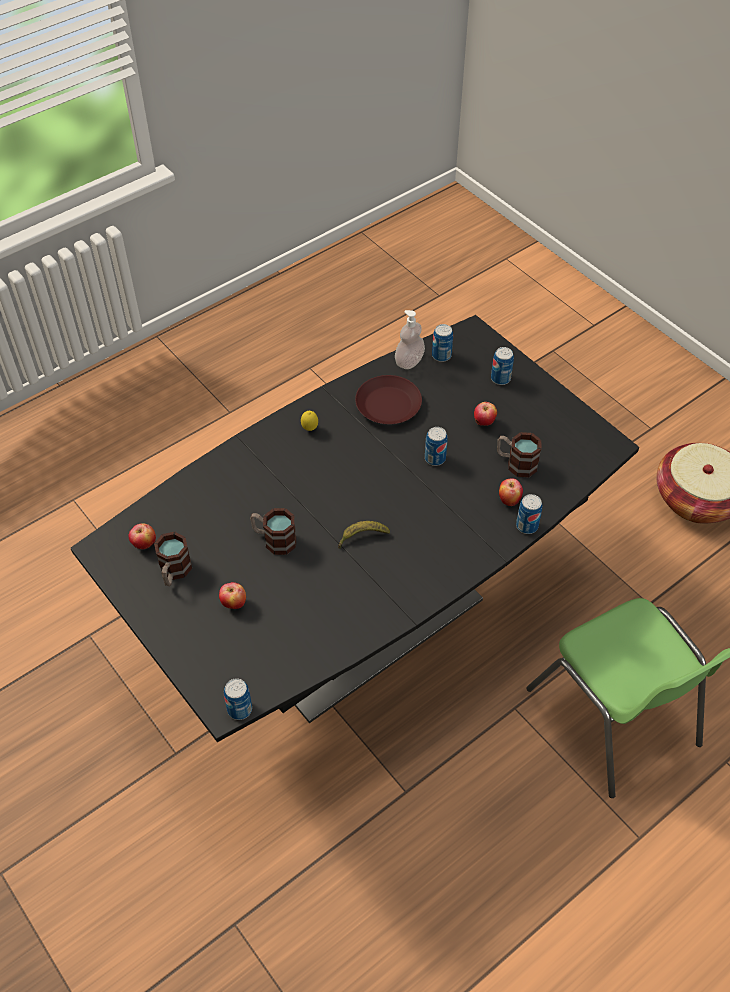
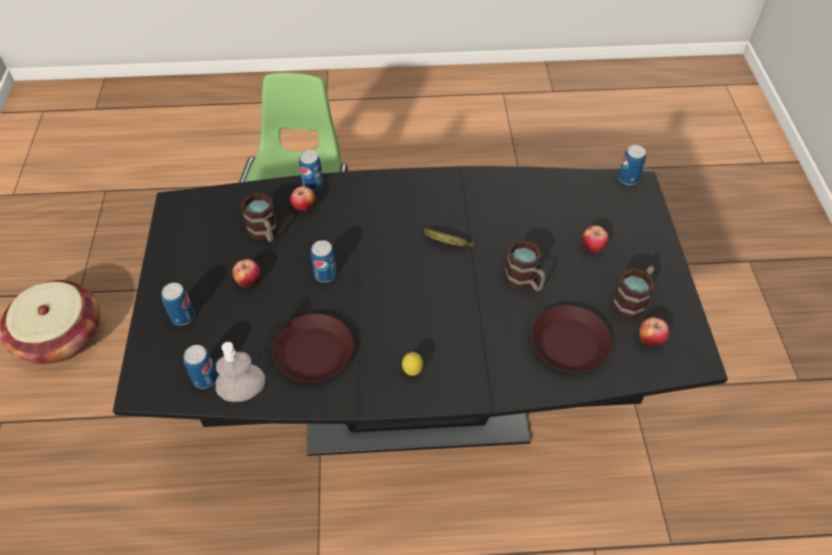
camera: 145 degrees left, 0 degrees up
none -> brown plate [531,305,612,373]

